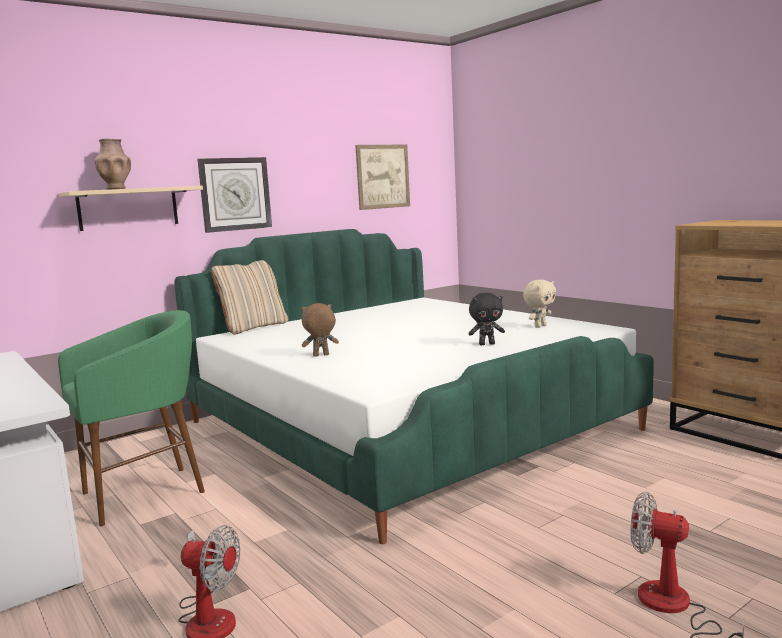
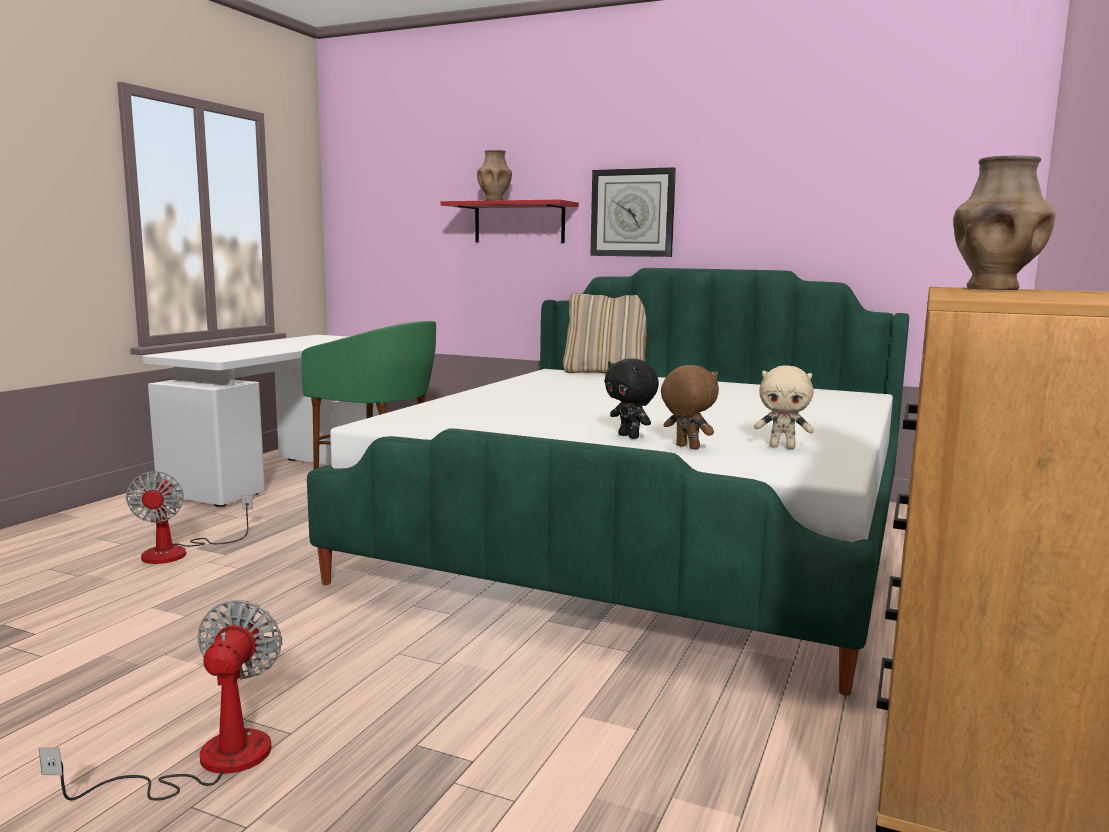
camera: 60 degrees right, 0 degrees up
beige shelf [59,186,203,231] -> red shelf [440,199,579,243]
brown plush toy [301,303,339,357] -> brown plush toy moved to [661,365,719,450]
picture [355,145,410,210] -> none
none -> brown vase [953,155,1056,290]

